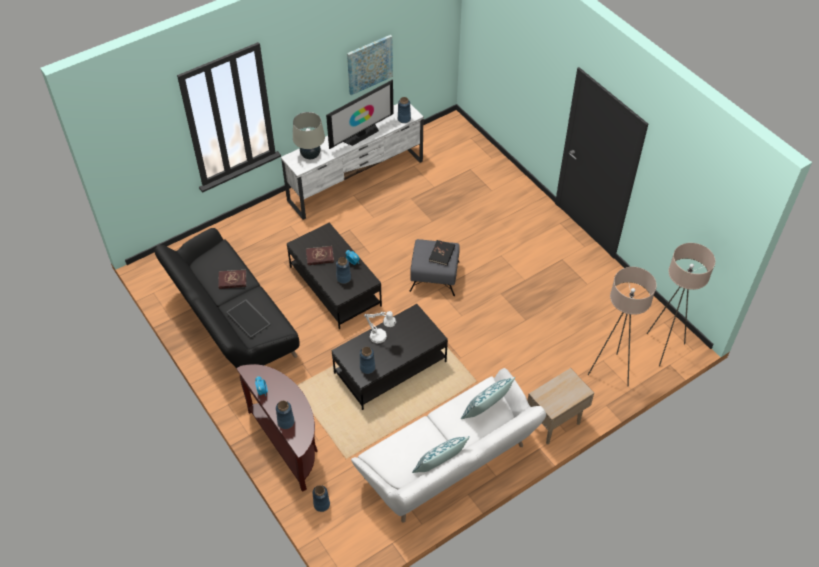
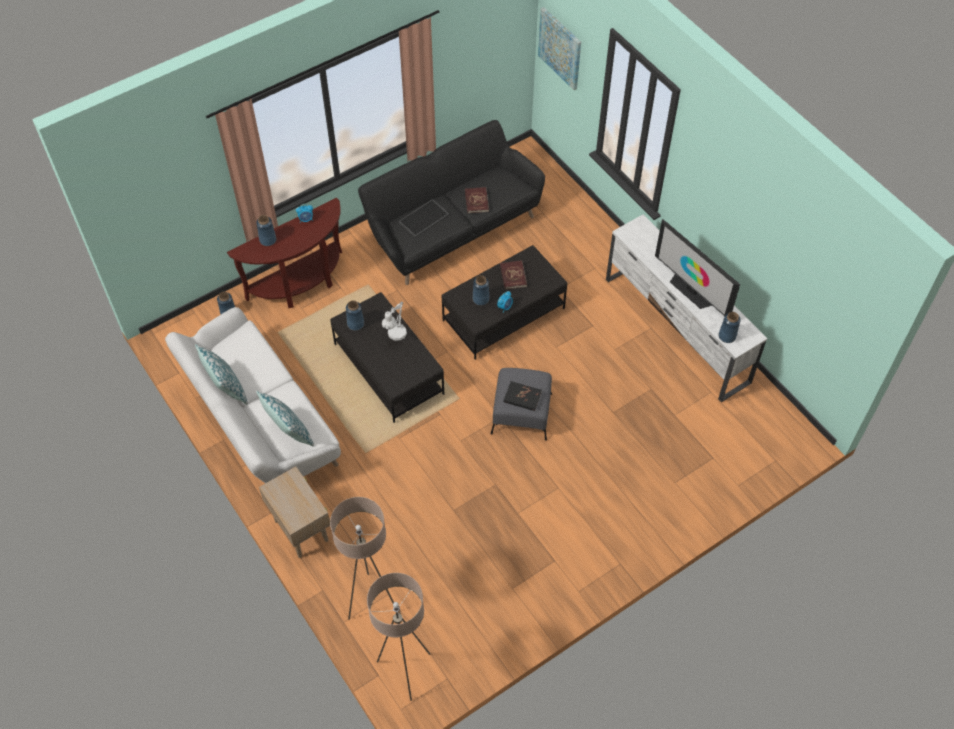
camera: 90 degrees right, 5 degrees up
beige table lamp [293,112,325,159] -> none
picture [347,35,393,95] -> picture moved to [538,7,581,90]

